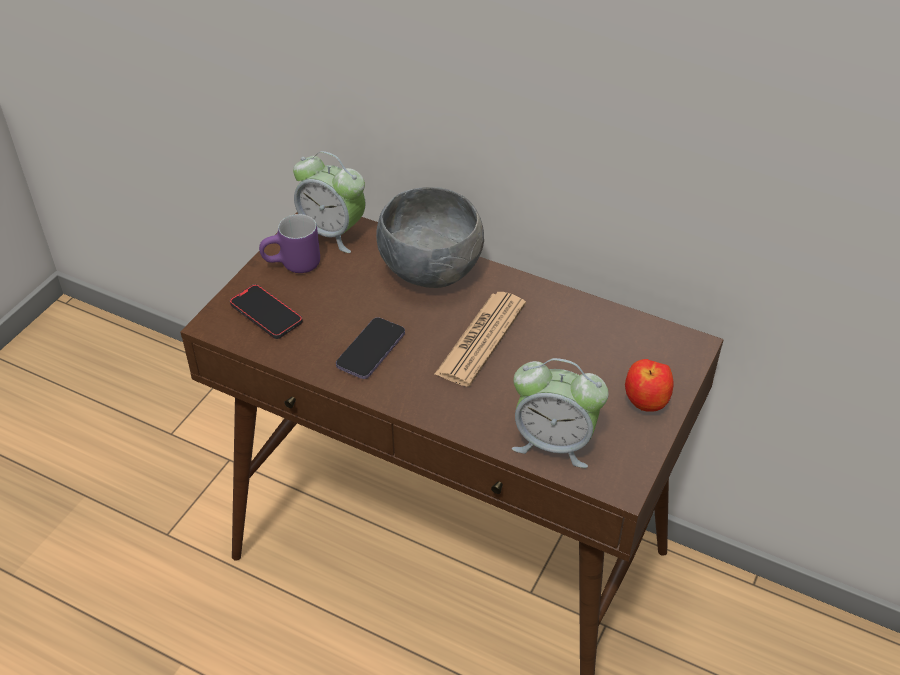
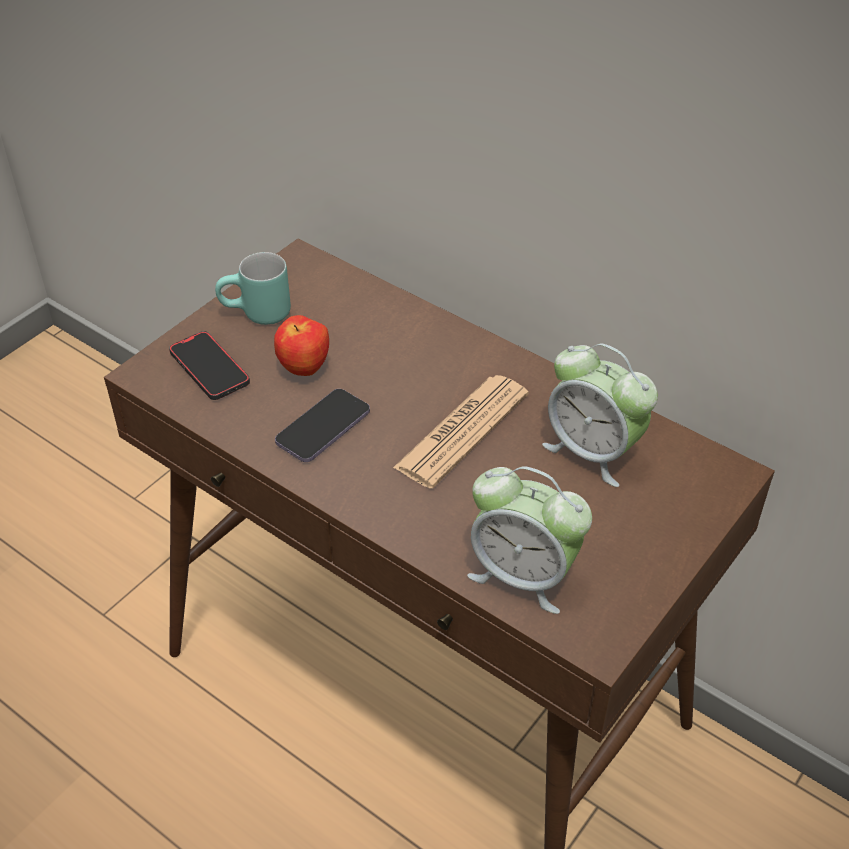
camera: 10 degrees right, 0 degrees up
purple mug [259,214,320,273] -> turquoise mug [215,252,291,325]
alarm clock [293,151,365,253] -> alarm clock moved to [542,343,658,487]
grey bowl [376,187,484,288] -> none
apple [625,359,674,411] -> apple moved to [274,315,329,376]

